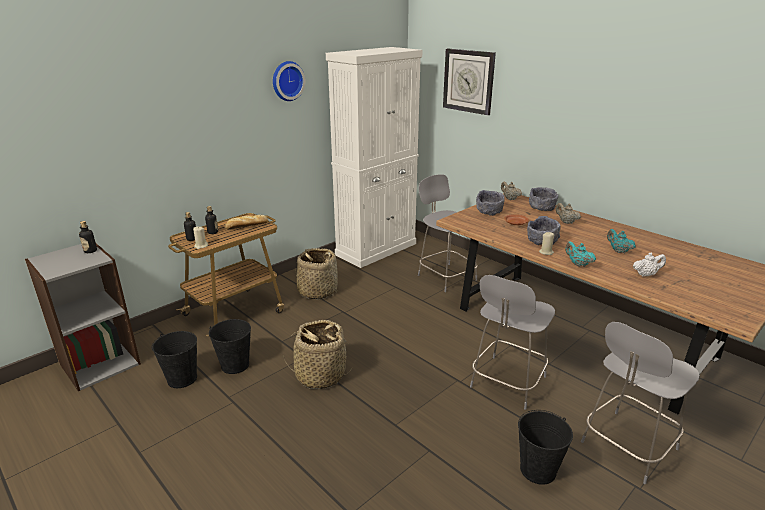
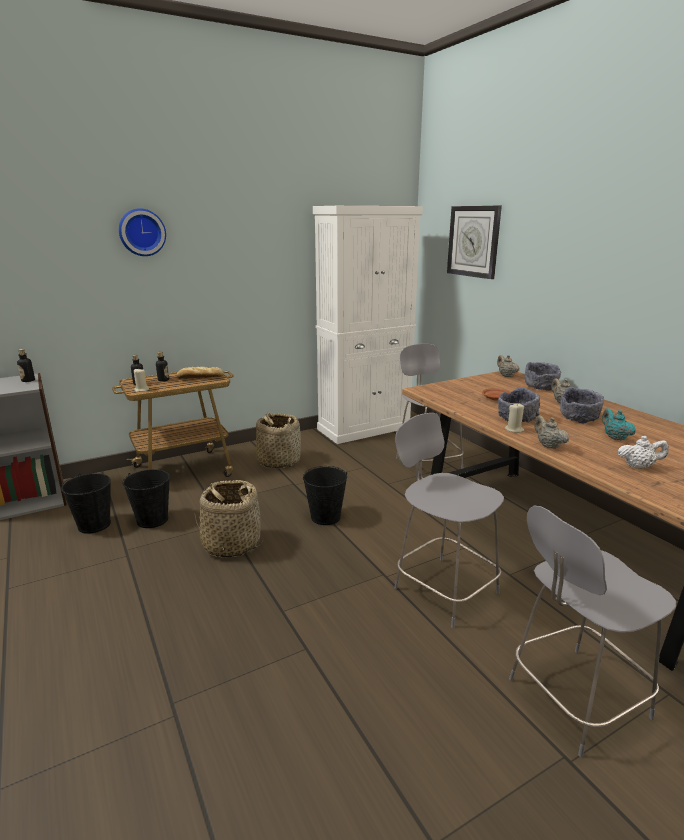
camera: 15 degrees right, 5 degrees down
wall clock [273,61,306,101] -> wall clock moved to [119,208,166,256]
grey chair [470,275,555,410] -> grey chair turned 90 degrees clockwise [394,413,504,628]
grey bowl [476,190,505,216] -> grey bowl moved to [560,387,604,423]
black bucket [518,410,573,485] -> black bucket moved to [303,466,347,525]
turquoise teapot [565,241,596,267] -> beige teapot [534,415,569,449]

